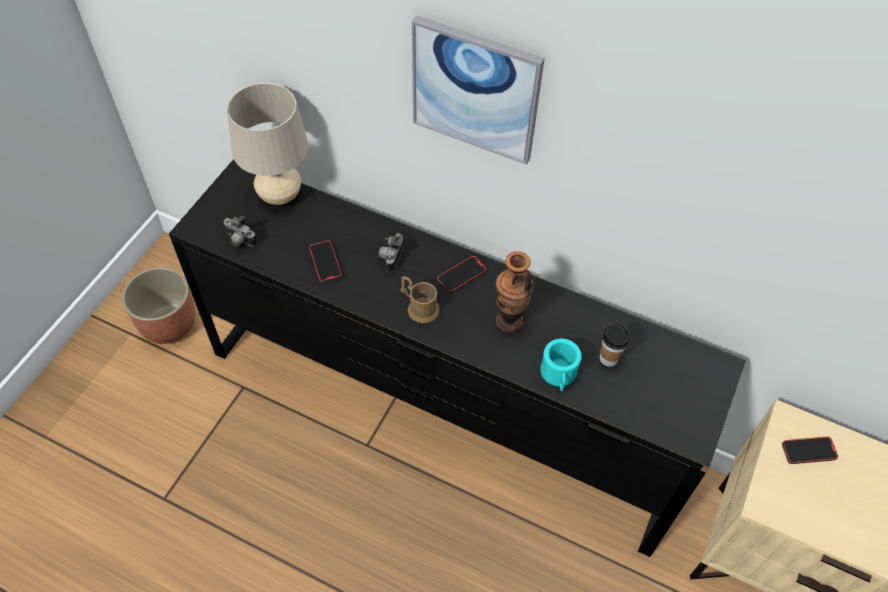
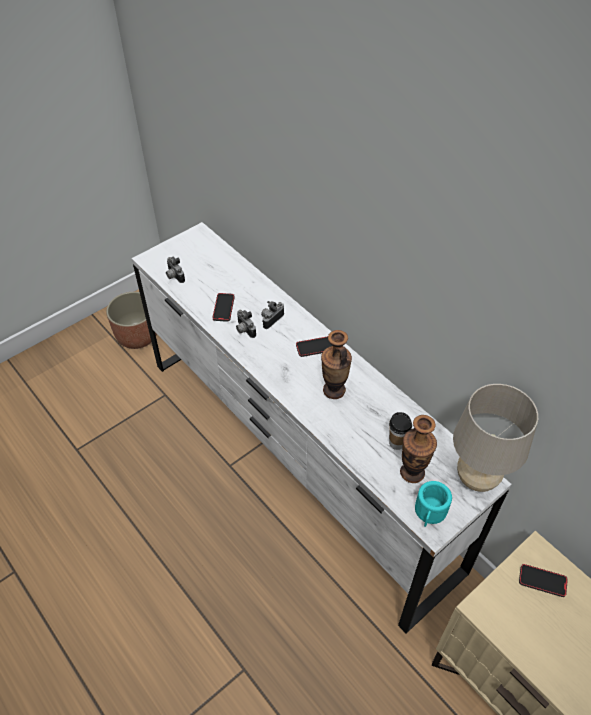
camera: 25 degrees right, 5 degrees down
black dresser [169,159,746,557] -> white dresser [132,222,511,634]
beige table lamp [227,83,308,205] -> beige table lamp moved to [453,384,538,492]
brown mug [401,276,440,323] -> none
picture [412,15,545,165] -> none
turquoise mug [540,339,582,391] -> turquoise mug moved to [415,481,452,527]
none -> camera [236,310,256,338]
none -> vase [400,415,437,483]

